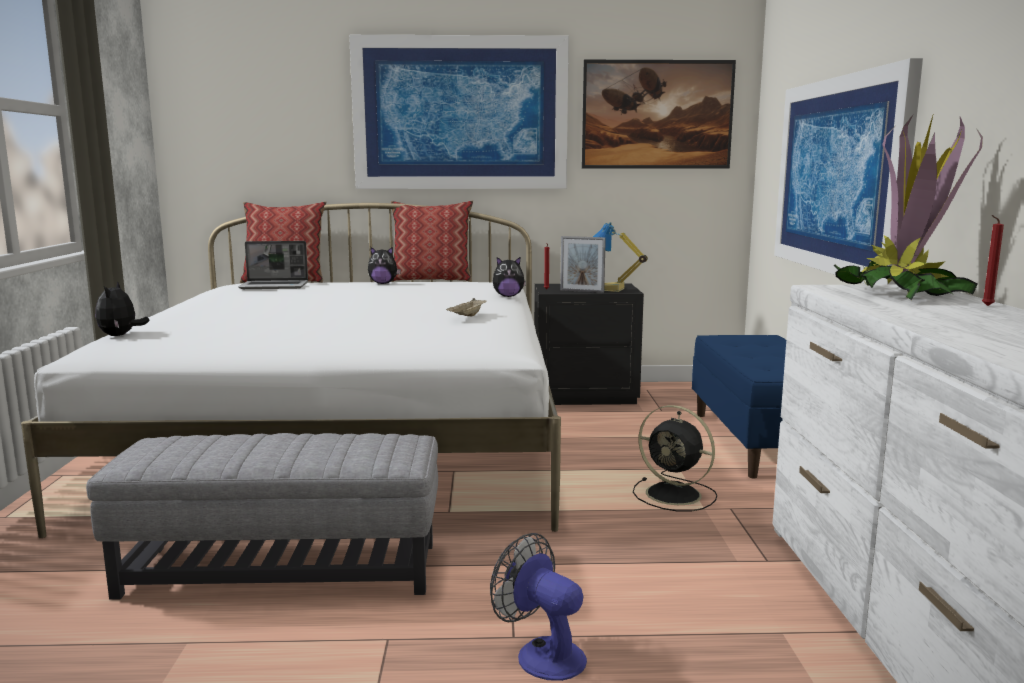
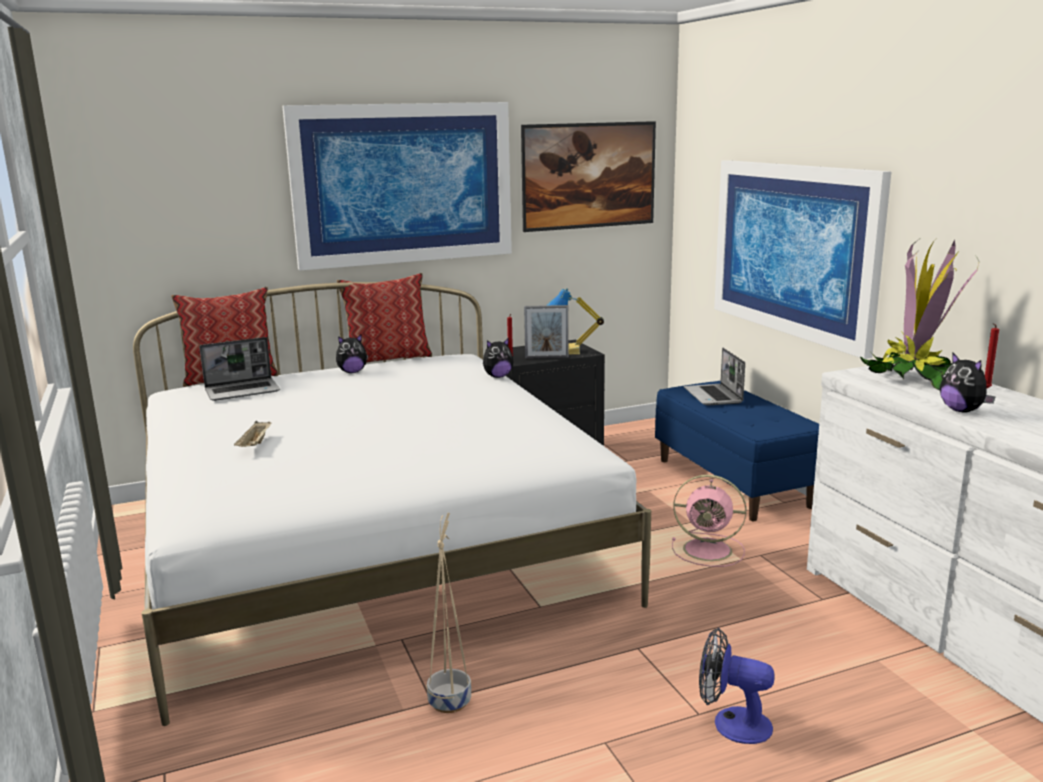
camera: 20 degrees left, 5 degrees up
grey ottoman [86,433,438,600] -> beige planter [426,513,471,713]
plush toy [96,281,150,336] -> plush toy moved to [940,353,995,413]
beige tray [446,298,487,317] -> beige tray moved to [234,421,271,447]
black fan [633,405,717,512] -> pink fan [672,475,746,567]
none -> laptop [684,348,745,406]

